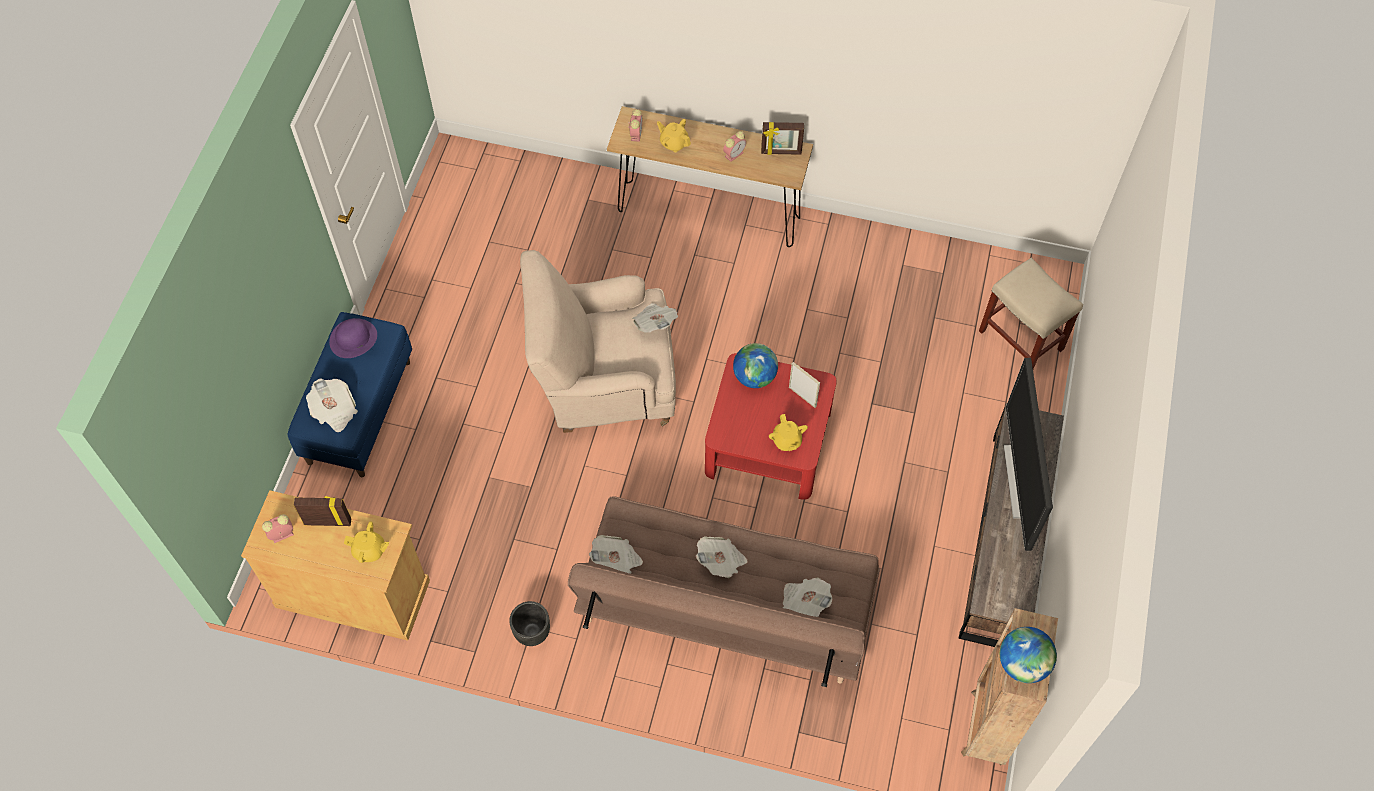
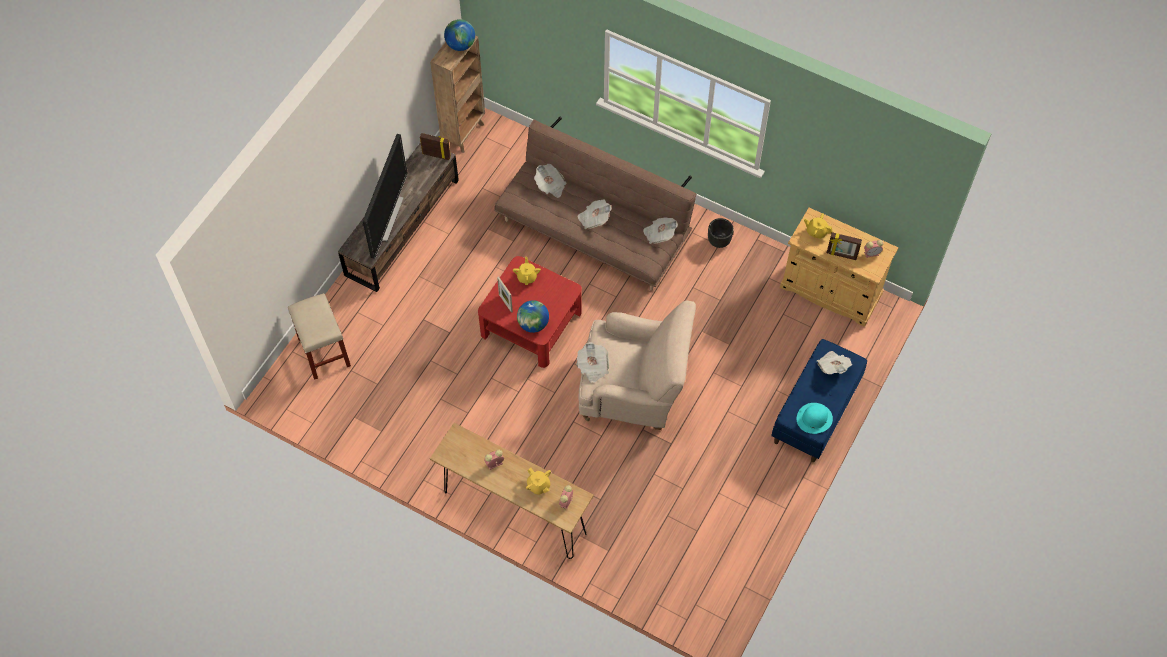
camera: 165 degrees left, 0 degrees up
purple hat [329,318,377,358] -> turquoise hat [797,403,833,434]
picture frame [761,122,804,155] -> picture frame moved to [420,133,451,160]

